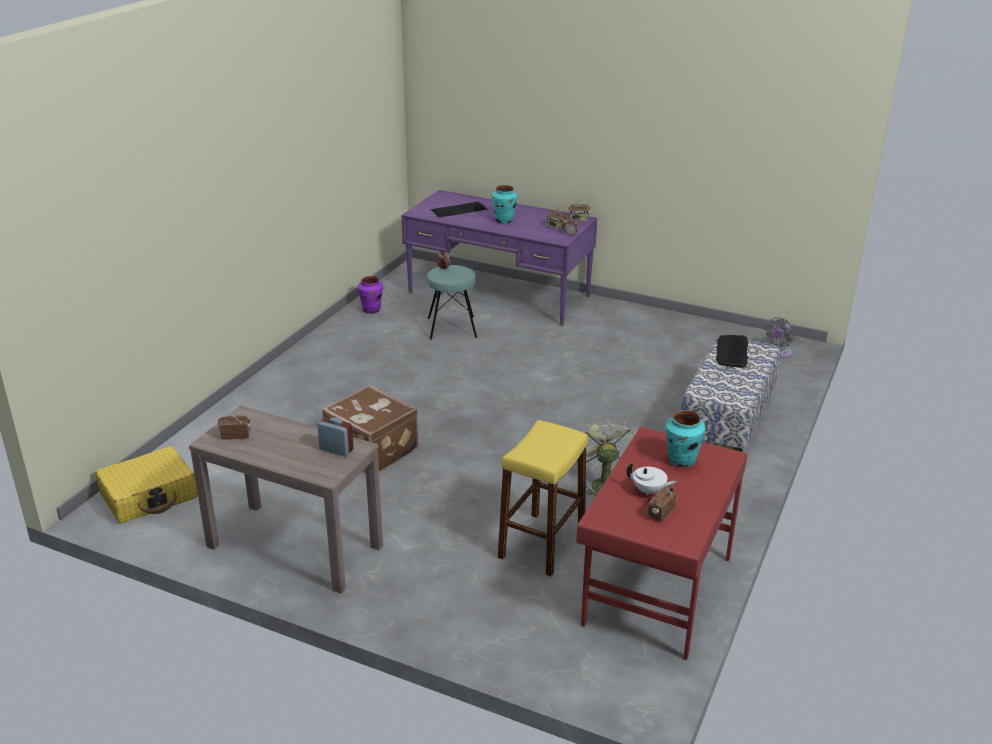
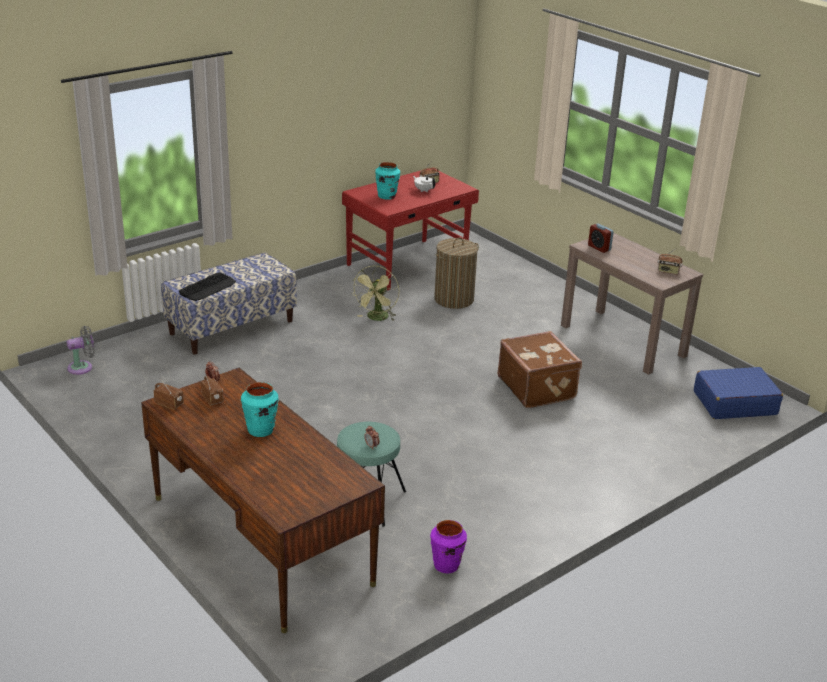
camera: 155 degrees left, 0 degrees up
yellow suitcase [95,446,198,524] -> blue suitcase [694,367,783,419]
purple desk [402,190,597,326] -> brown desk [141,368,385,633]
keyboard [431,202,488,217] -> none
yellow stool [498,420,588,576] -> laundry basket [434,237,479,309]

